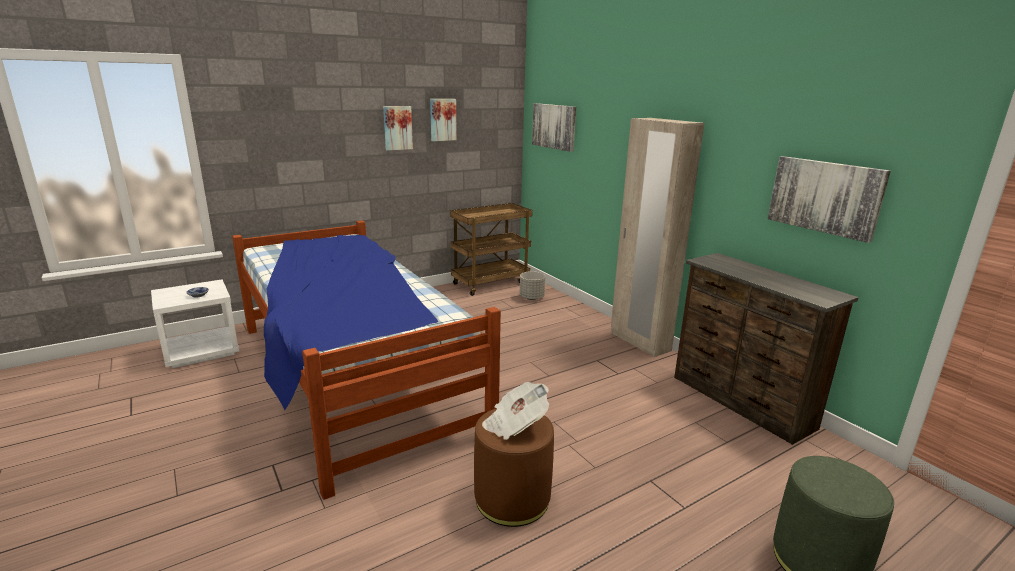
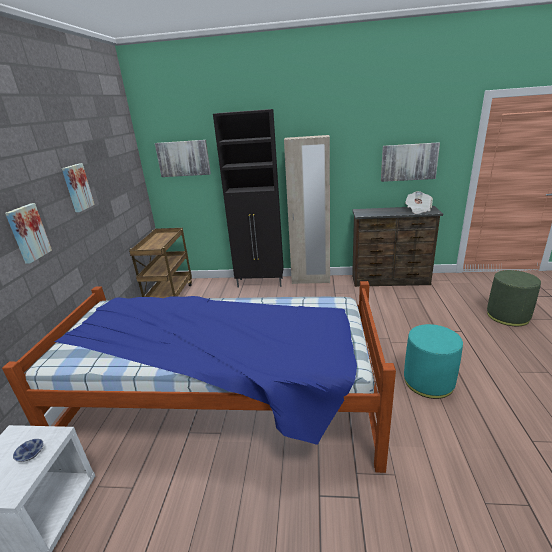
camera: 50 degrees left, 5 degrees up
picture [430,99,457,141] -> picture moved to [5,203,52,264]
brown ottoman [474,408,554,527] -> turquoise ottoman [404,324,463,399]
newspaper [482,382,549,440] -> newspaper moved to [405,191,433,214]
grey planter [520,271,546,300] -> none
none -> black cabinet [213,109,284,288]

